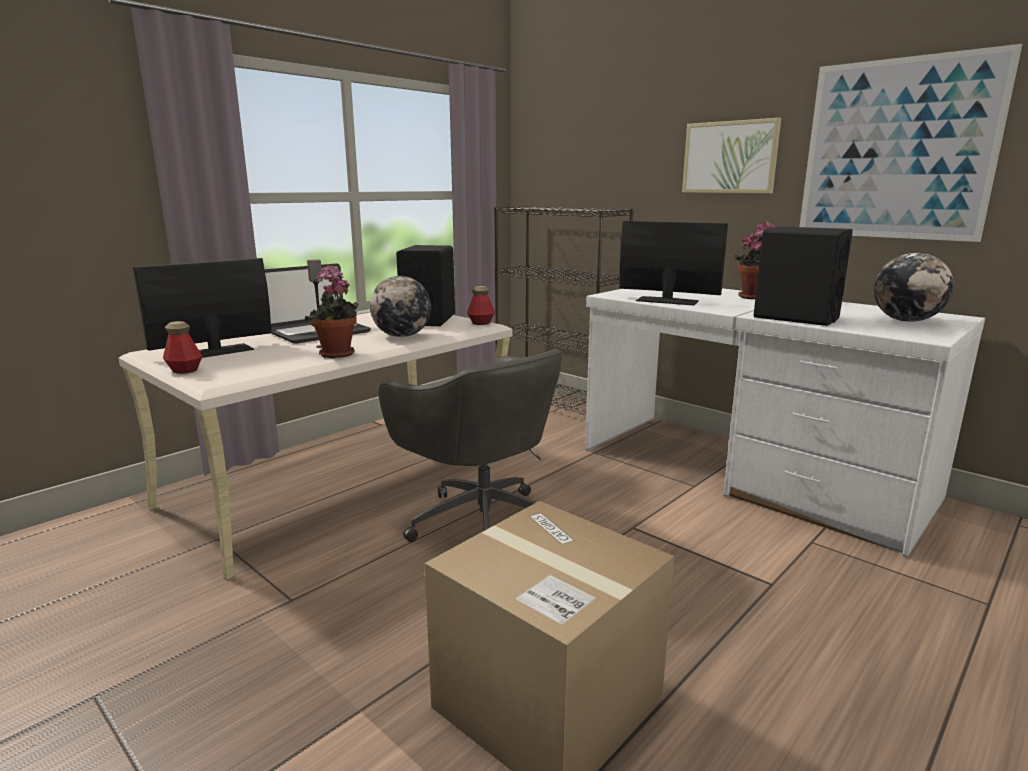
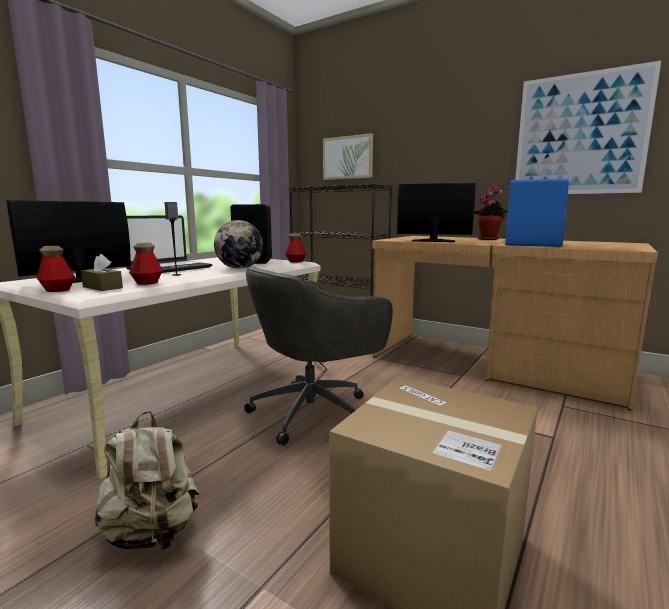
camera: 10 degrees left, 5 degrees down
potted plant [305,265,359,358] -> none
grey office chair [379,349,563,542] -> grey office chair turned 105 degrees clockwise [244,266,393,446]
white desk [585,288,985,558] -> brown desk [372,236,658,411]
picture [682,118,781,193] -> picture moved to [323,133,373,180]
black speaker [754,226,853,326] -> blue speaker [505,178,569,247]
globe [874,253,954,322] -> none
none -> brown tissue box [81,254,123,291]
none -> beige backpack [94,411,199,552]
none -> bottle [129,243,163,285]

